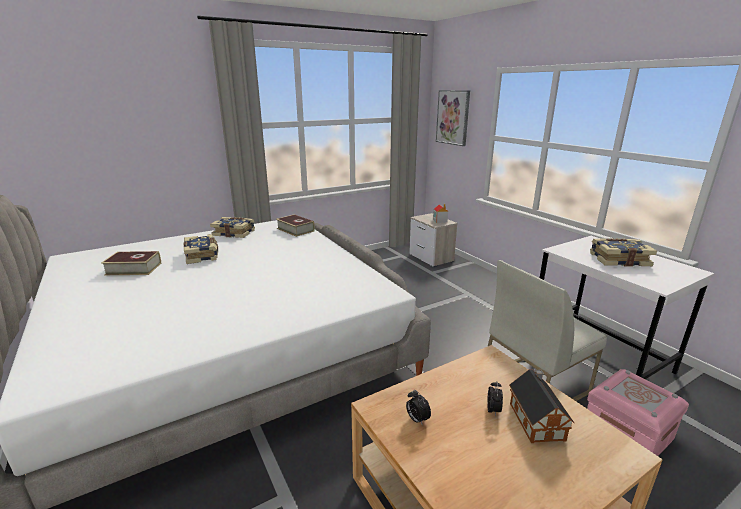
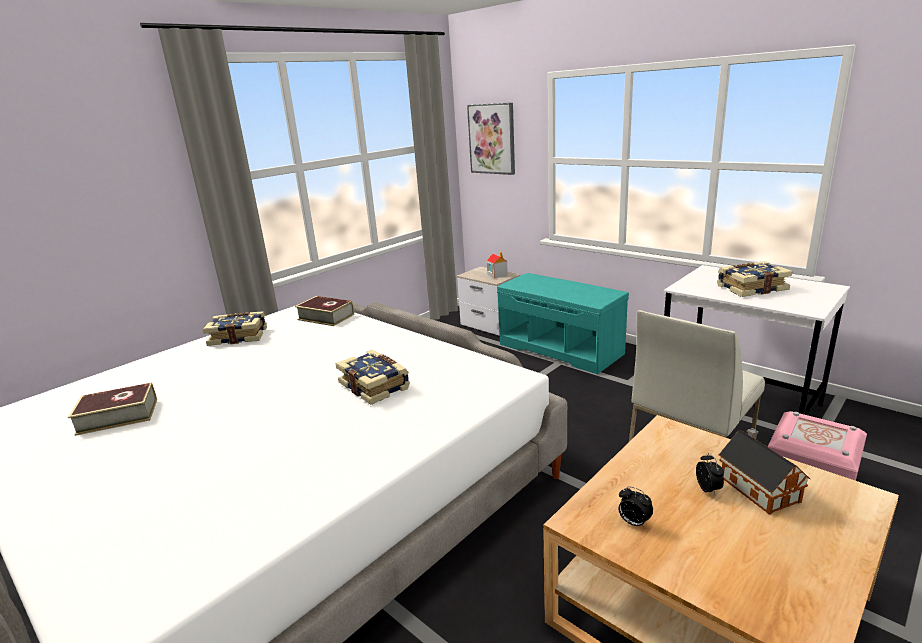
camera: 15 degrees left, 0 degrees up
book [184,234,218,264] -> book moved to [336,350,410,405]
none -> turquoise bench [497,273,629,374]

